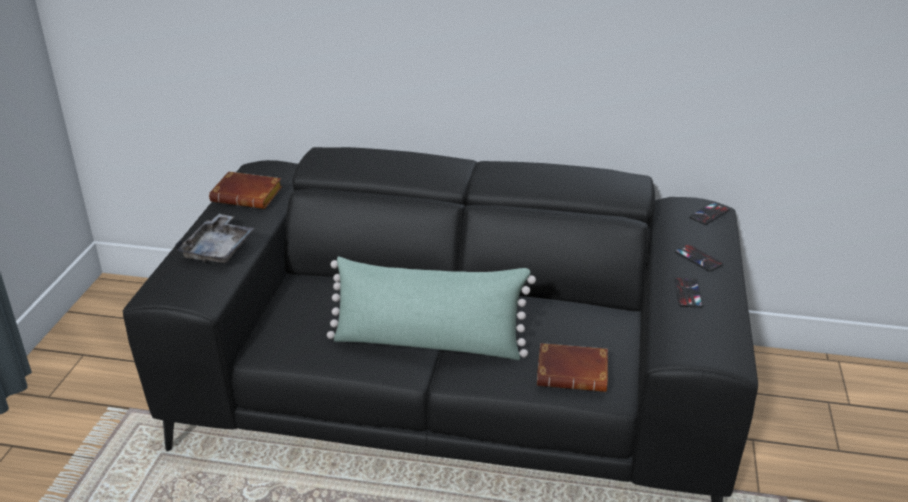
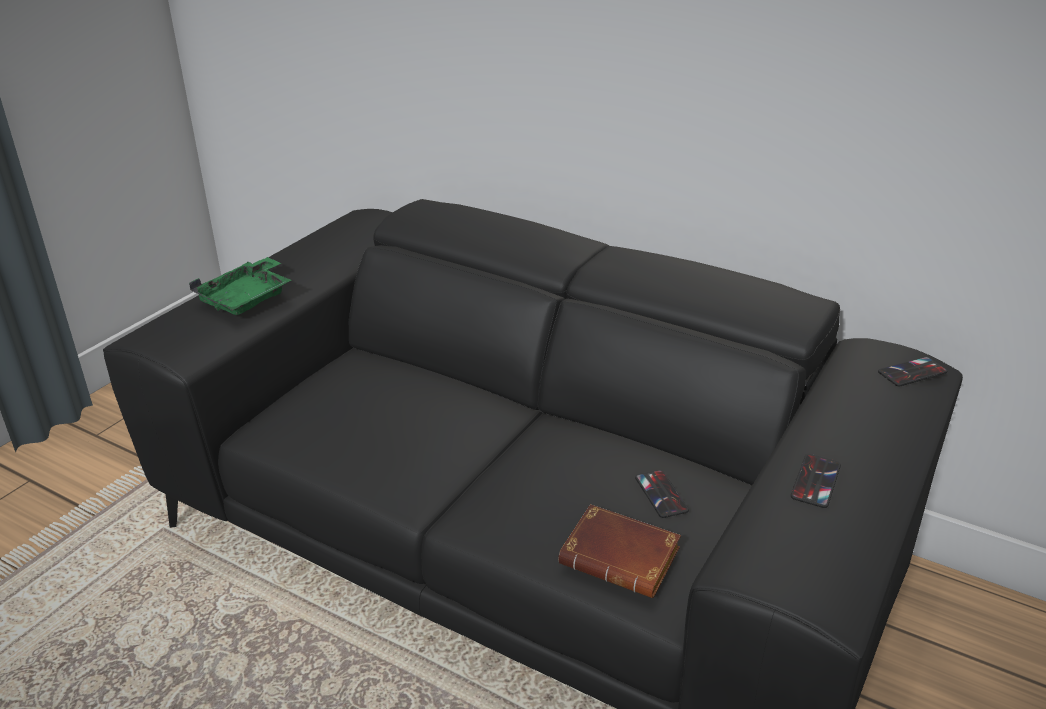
camera: 20 degrees right, 0 degrees up
grey tray [175,214,254,263] -> green tray [189,257,291,315]
brown book [209,171,282,209] -> none
green pillow [327,257,536,360] -> none
phone [675,244,724,272] -> phone moved to [635,470,689,518]

